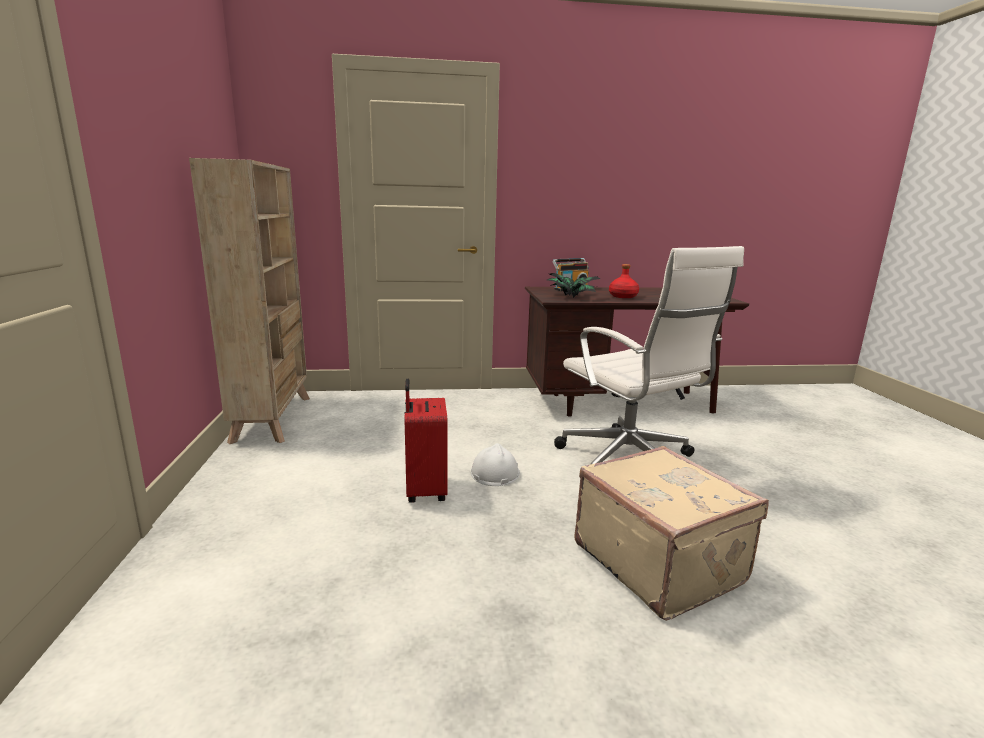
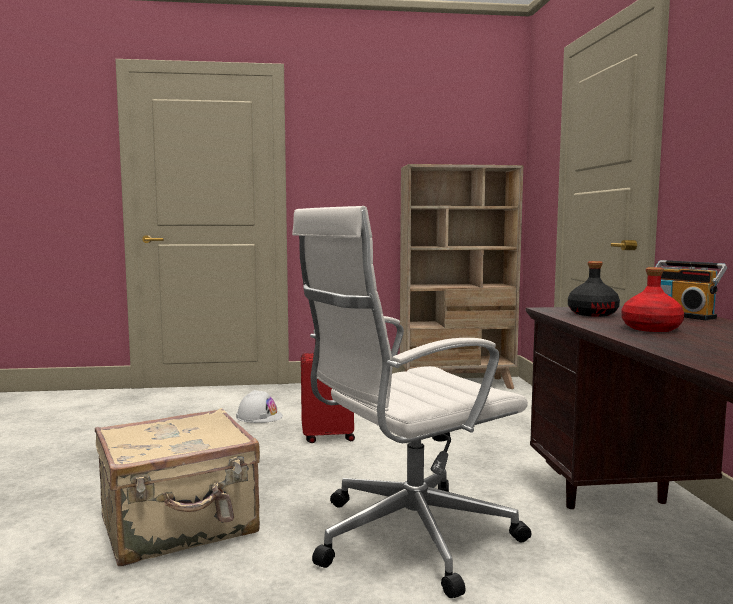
camera: 90 degrees right, 10 degrees down
white hard hat [471,443,520,486] -> white hard hat moved to [236,390,283,423]
potted plant [547,273,600,298] -> black bottle [568,261,620,317]

